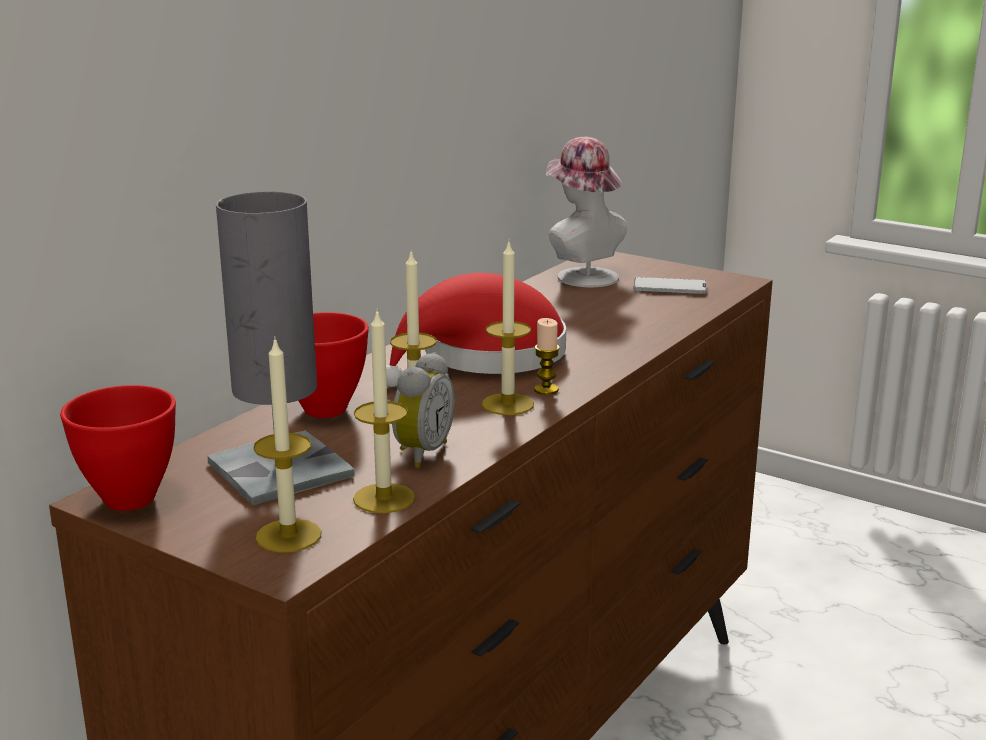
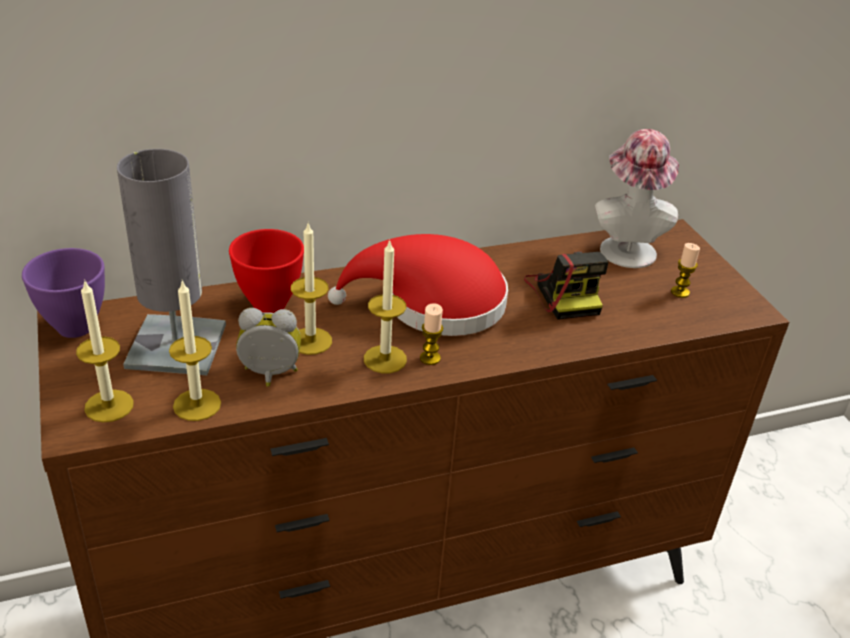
camera: 35 degrees right, 15 degrees up
red bowl [60,385,176,511] -> purple bowl [22,248,105,338]
alarm clock [392,352,455,468] -> alarm clock turned 150 degrees counterclockwise [236,308,301,387]
phone [633,277,706,294] -> candle [671,243,700,298]
none -> camera [524,252,609,320]

